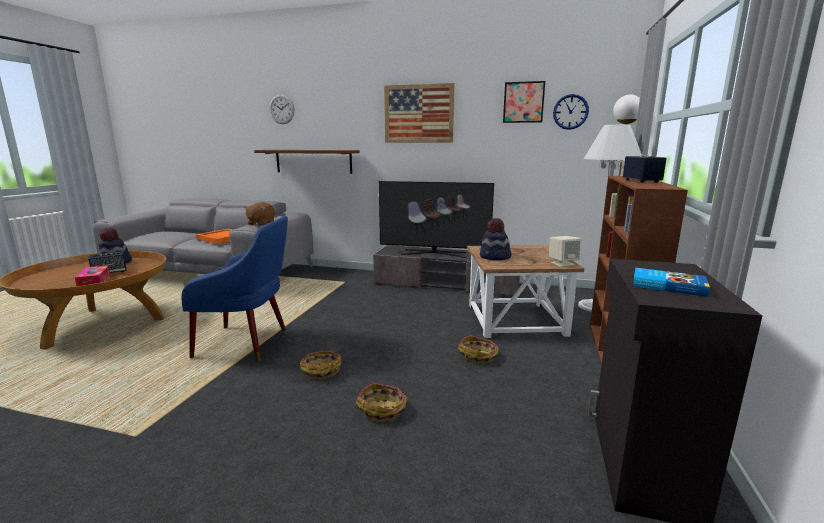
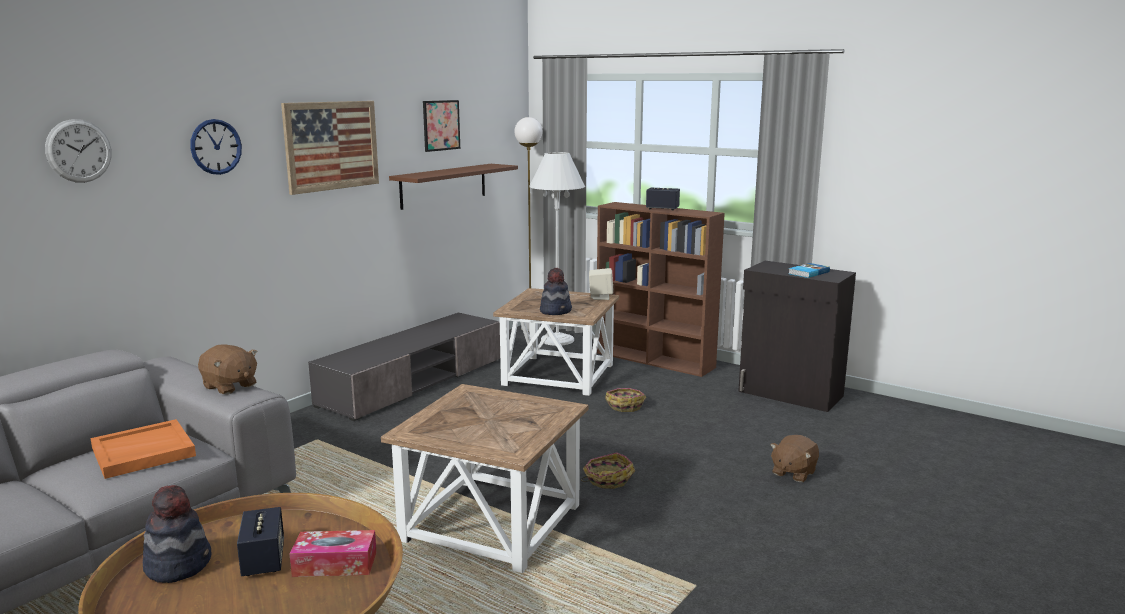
camera: 70 degrees left, 0 degrees up
blue armchair [181,216,288,362] -> brown side table [381,384,588,573]
brown shelf [254,150,359,174] -> brown shelf moved to [389,164,518,210]
basket [356,382,407,422] -> none
television [379,181,494,258] -> none
wall clock [553,94,589,130] -> wall clock moved to [190,119,242,175]
none -> brown plush toy [770,435,819,482]

